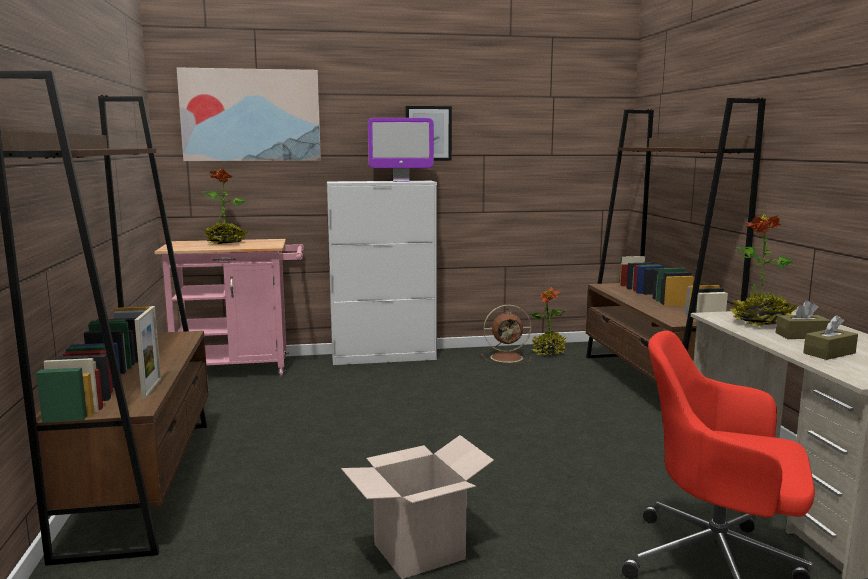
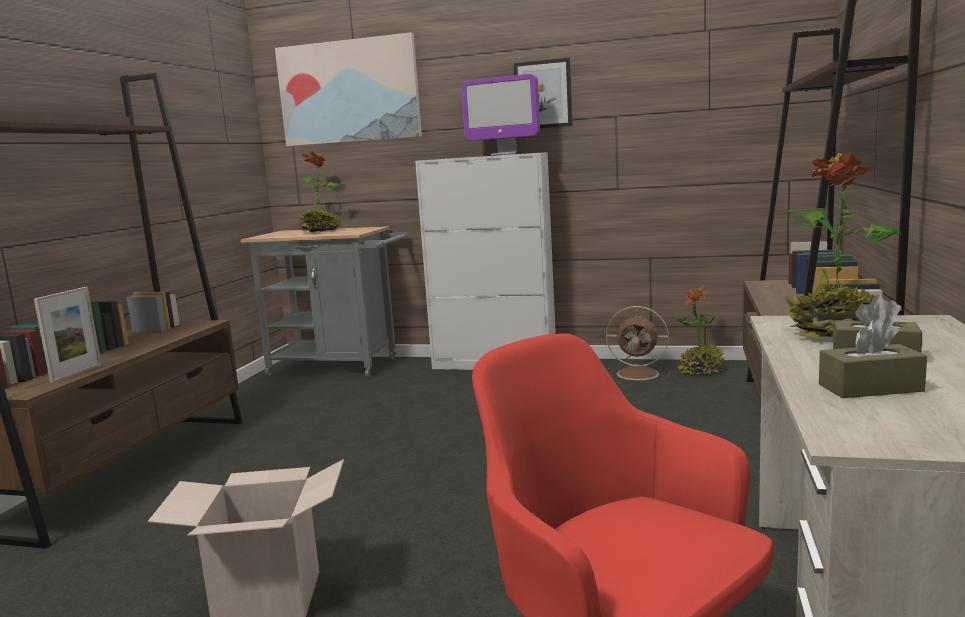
camera: 25 degrees right, 0 degrees up
pink cart [154,239,304,377] -> grey cart [241,226,407,378]

